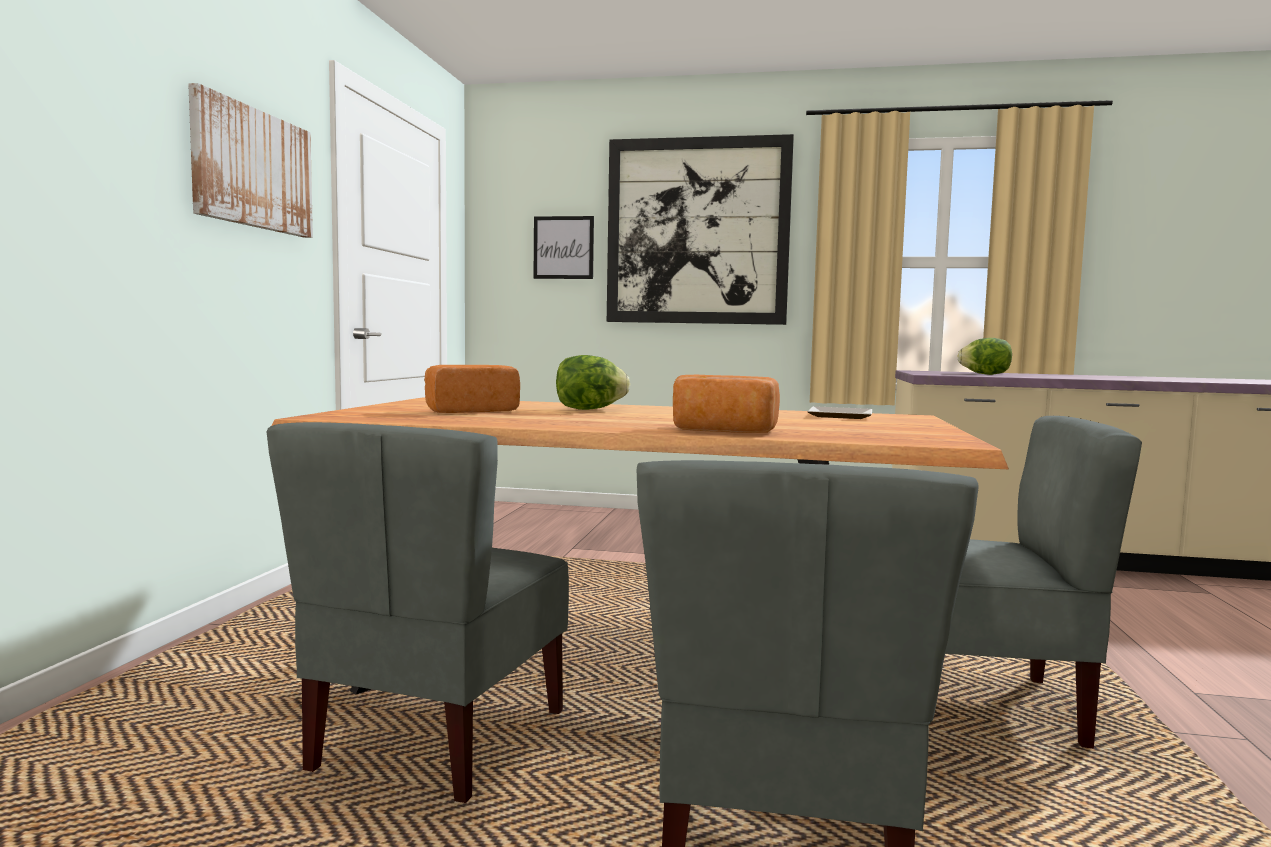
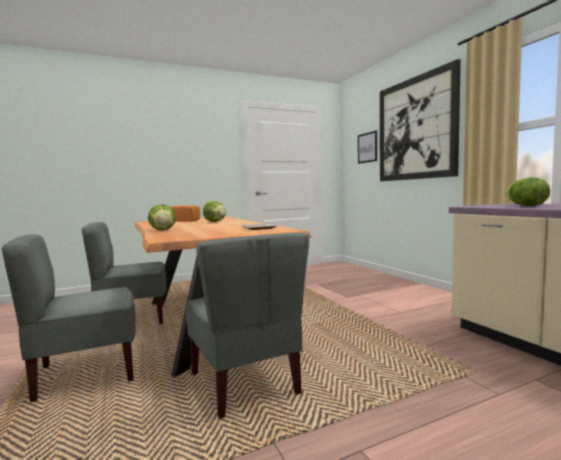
camera: 55 degrees right, 0 degrees up
picture [188,83,313,238] -> none
bread [673,375,780,433] -> lettuce [148,204,176,231]

